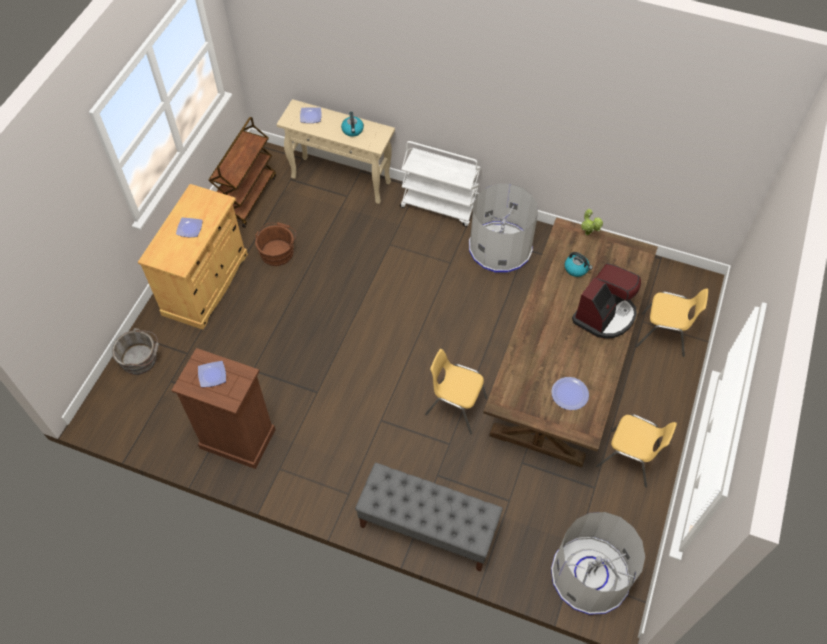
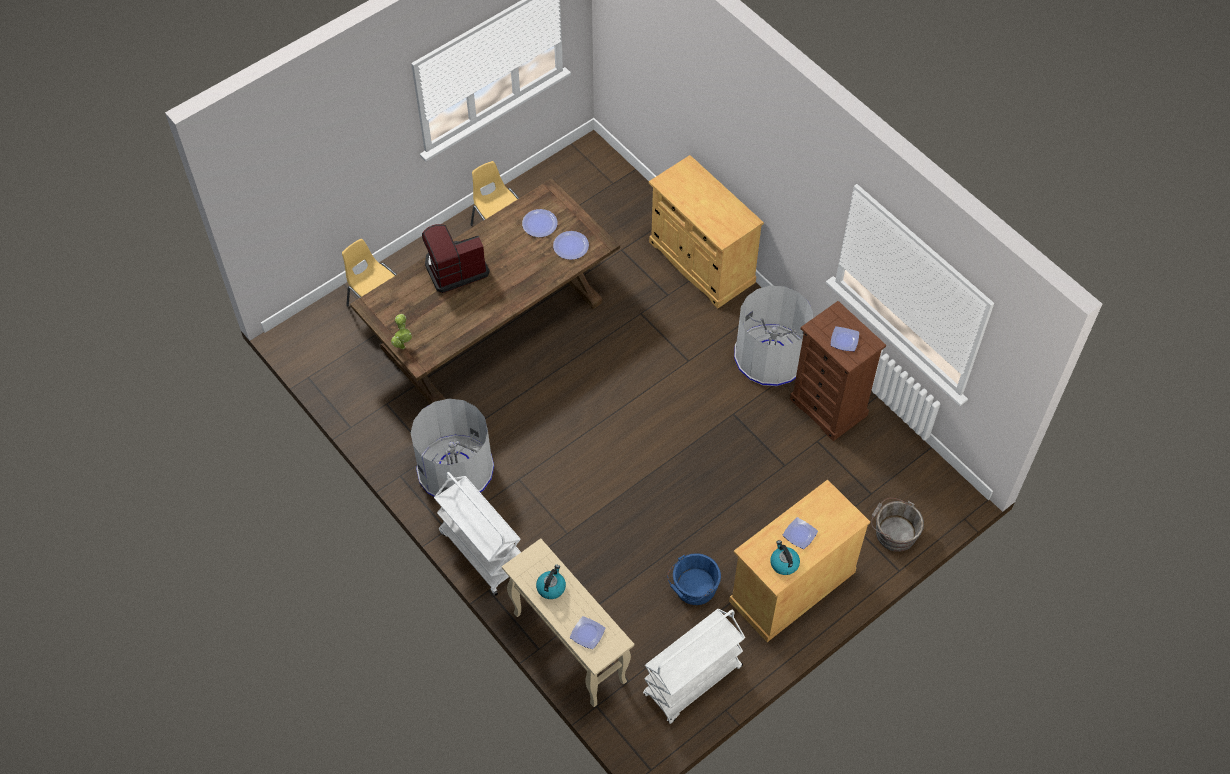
camera: 150 degrees left, 0 degrees up
brown cart [208,117,276,228] -> white cart [643,608,745,724]
brown bucket [255,222,296,266] -> blue bucket [667,553,721,605]
grey bench [355,463,503,572] -> beige cabinet [649,155,764,308]
yellow chair [425,349,487,434] -> none
grey trash can [551,512,645,615] -> grey trash can moved to [734,285,813,386]
kettle [565,252,592,277] -> kettle moved to [770,540,800,575]
none -> plate [553,231,589,260]

